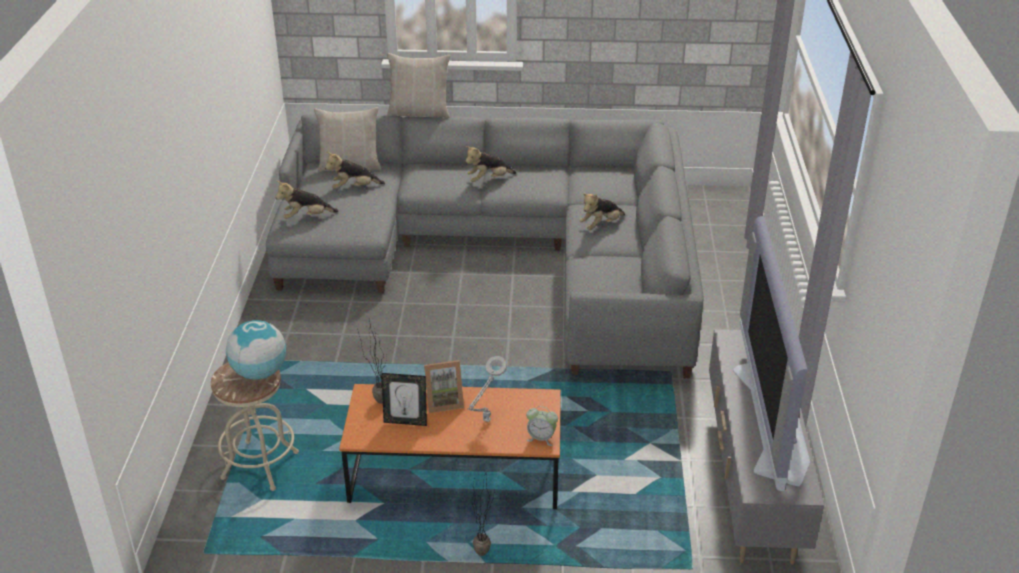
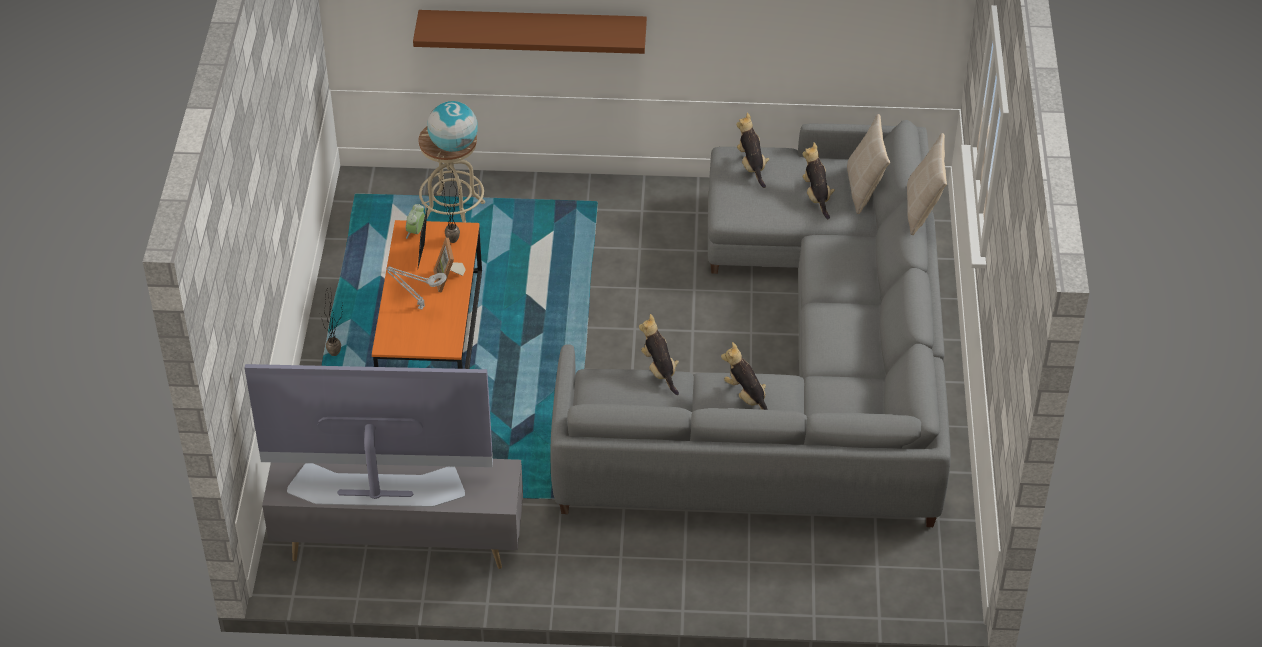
camera: 90 degrees right, 10 degrees up
plush toy [465,146,516,182] -> plush toy moved to [639,314,679,395]
alarm clock [526,406,558,446] -> alarm clock moved to [406,204,425,239]
none -> brown shelf [413,10,647,54]

